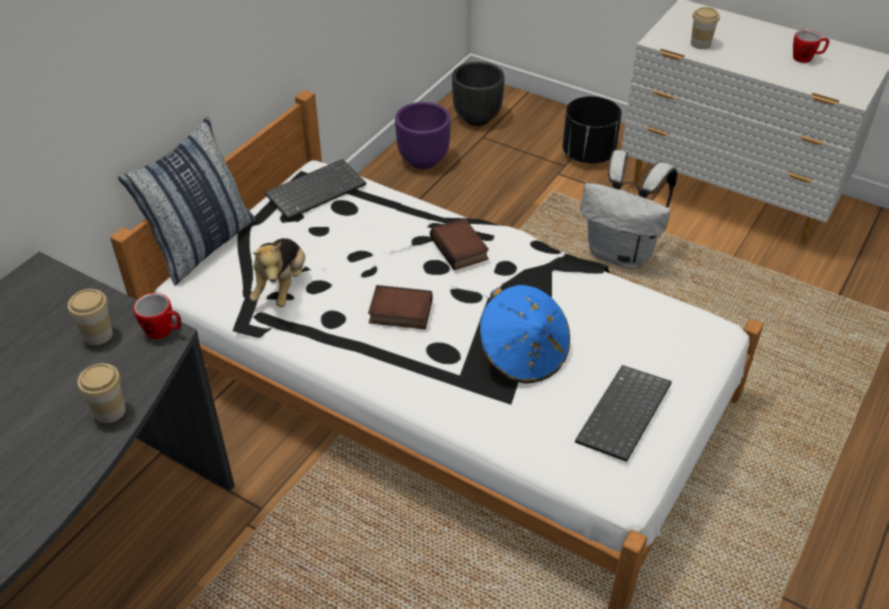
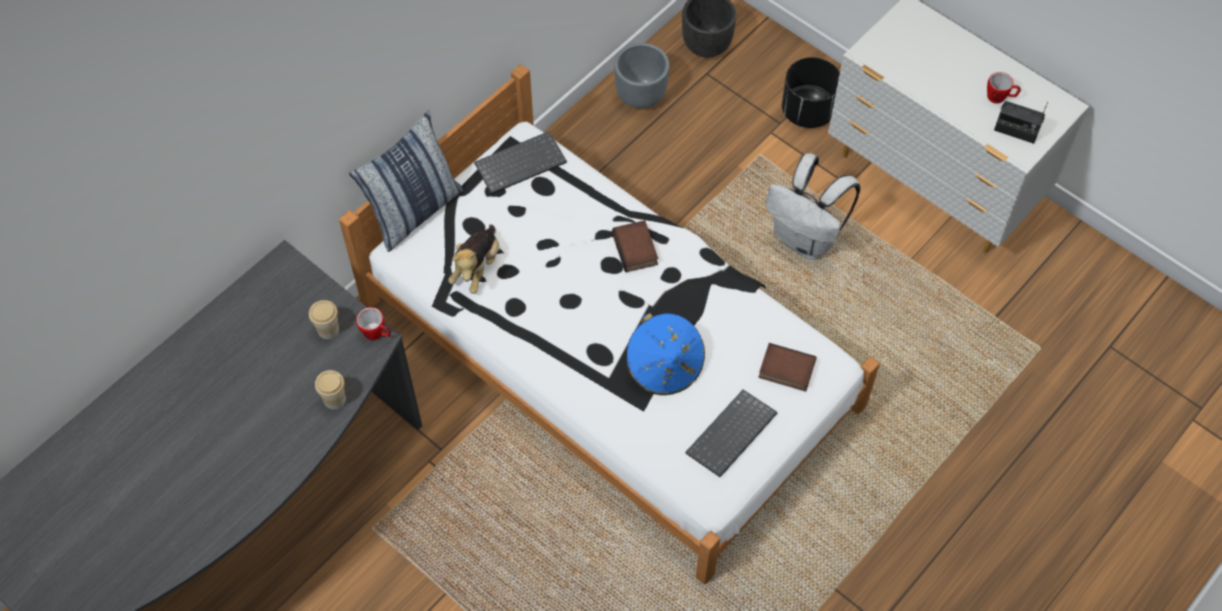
camera: 10 degrees right, 15 degrees up
book [368,285,433,329] -> book moved to [759,343,817,392]
purple planter [395,102,451,169] -> grey planter [614,43,669,109]
cup [691,7,720,49] -> none
none -> radio [994,101,1048,144]

